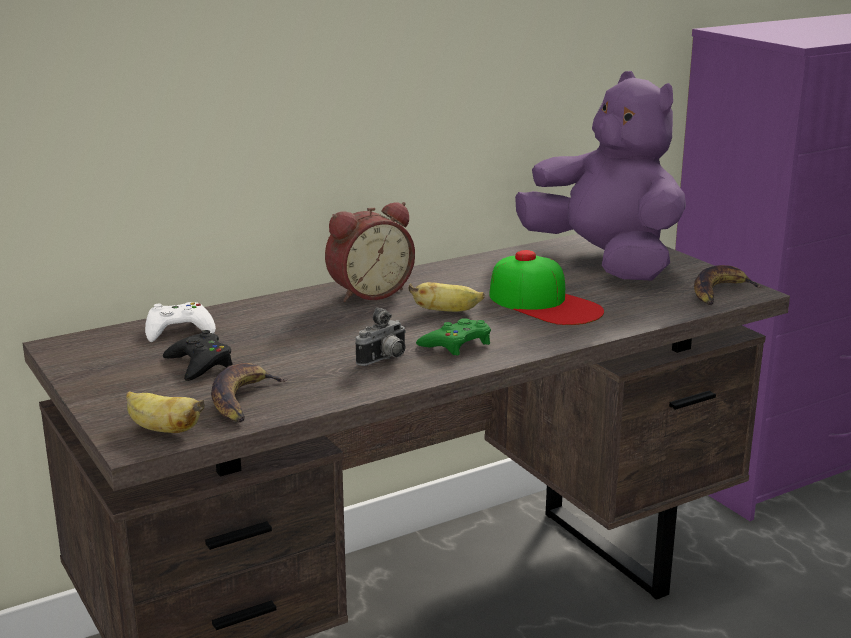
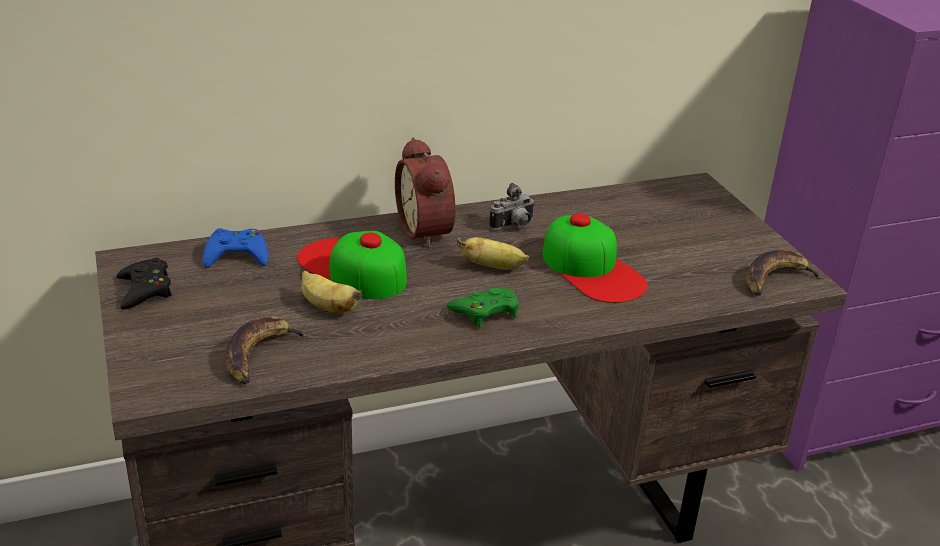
camera: 10 degrees right, 10 degrees up
banana [126,391,205,433] -> banana moved to [301,270,363,313]
white game controller [145,302,216,342] -> blue game controller [202,228,269,268]
black game controller [163,330,233,381] -> black game controller moved to [116,257,172,310]
alarm clock [325,202,415,302] -> alarm clock turned 90 degrees clockwise [395,137,456,248]
camera [355,307,406,366] -> camera moved to [489,183,535,230]
purple plush toy [515,71,686,281] -> none
none -> cap [297,231,407,299]

